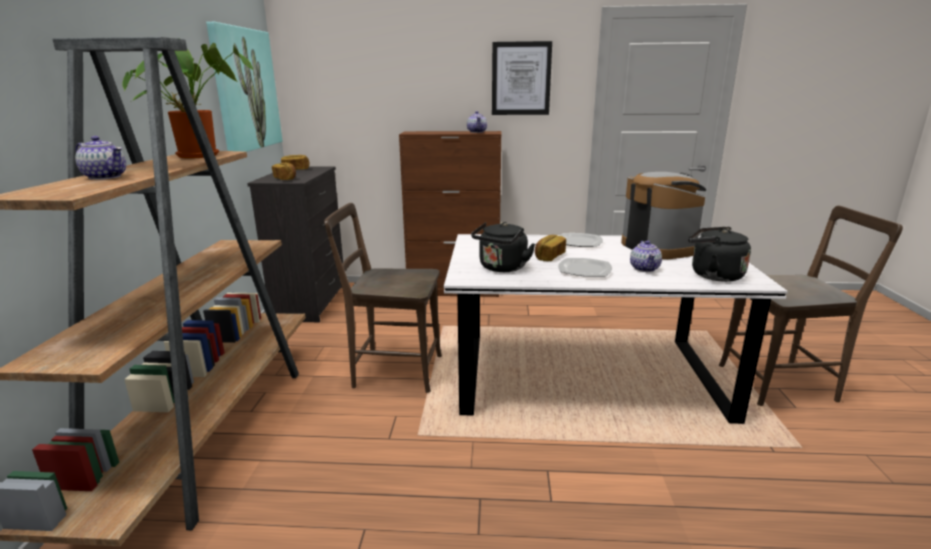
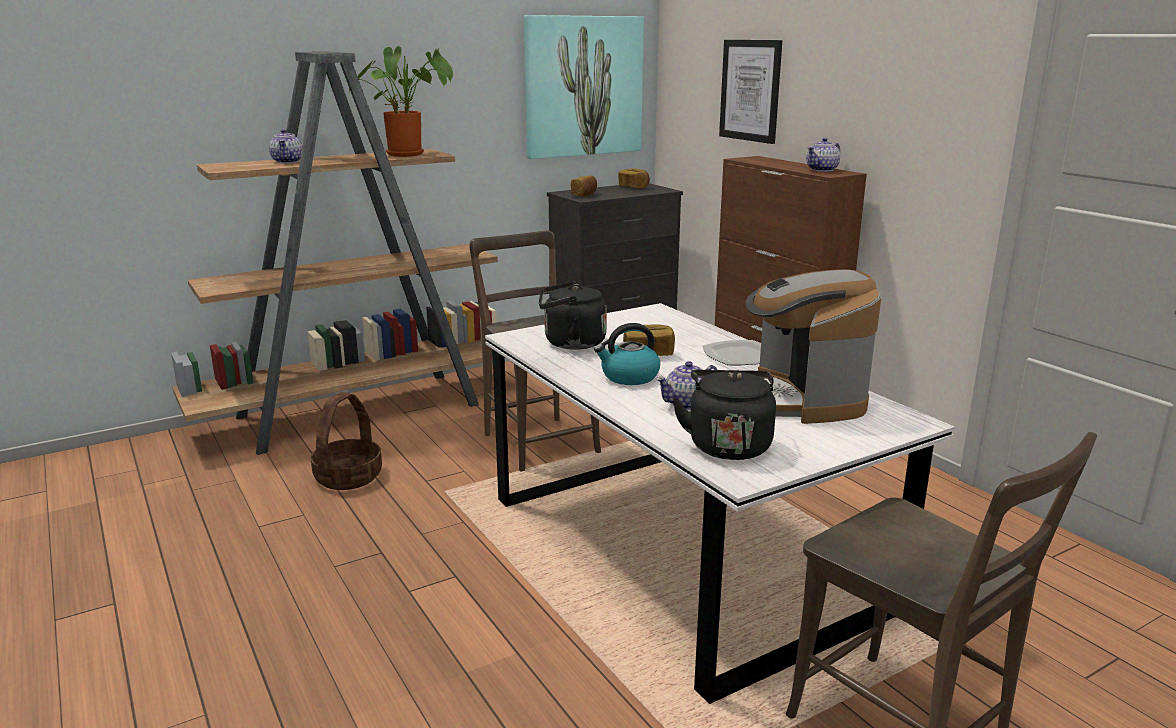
camera: 55 degrees right, 0 degrees up
picture [492,41,552,115] -> picture moved to [719,40,782,144]
plate [558,258,612,277] -> kettle [594,323,660,385]
coffee machine [621,172,707,259] -> coffee machine turned 135 degrees clockwise [746,269,882,424]
none -> basket [311,392,382,490]

